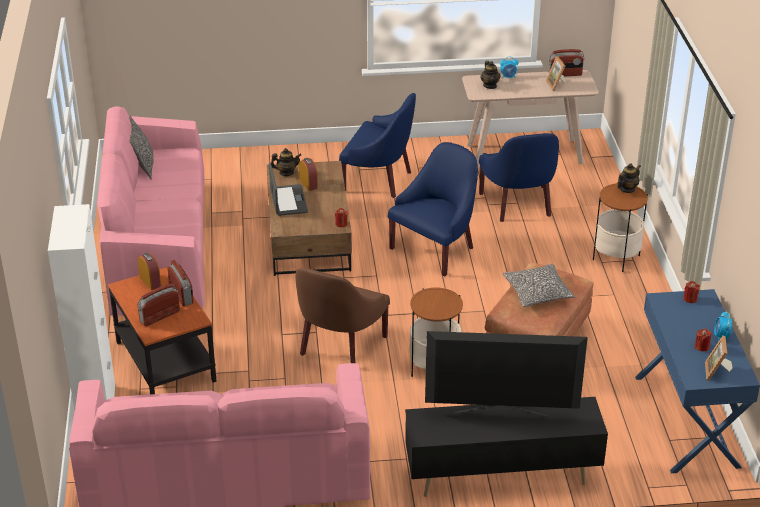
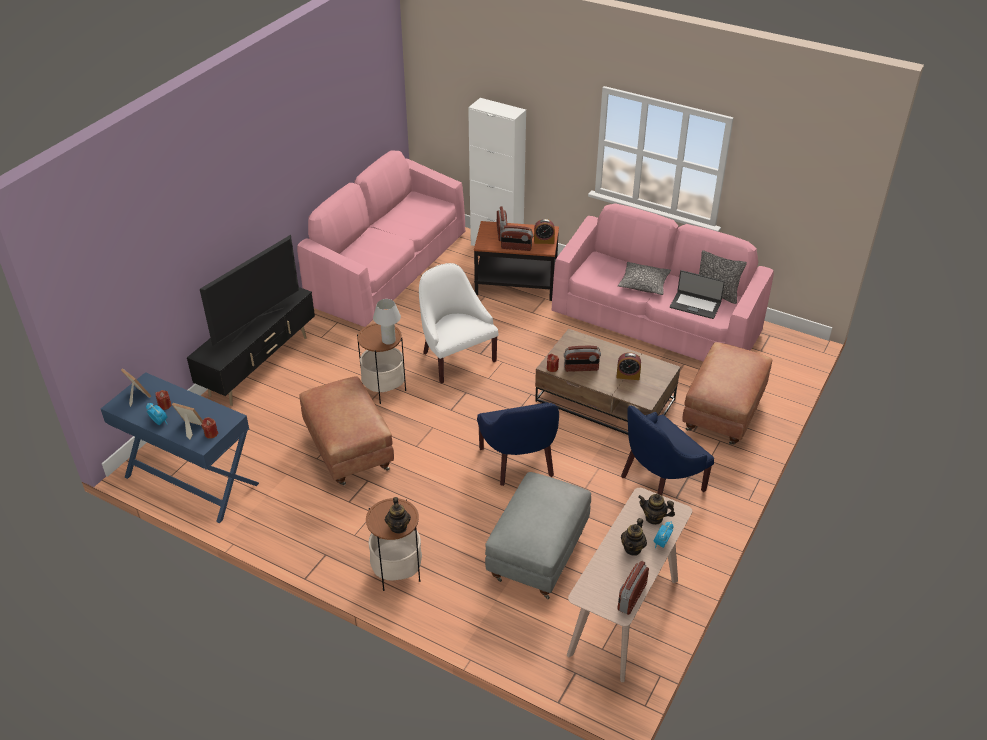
camera: 125 degrees right, 5 degrees up
laptop [269,162,308,216] -> laptop moved to [670,270,725,319]
teapot [271,148,301,176] -> teapot moved to [621,518,647,556]
brown armchair [295,268,390,363] -> white armchair [419,263,499,384]
blue armchair [479,133,559,222] -> grey ottoman [485,472,591,599]
pillow [503,264,575,307] -> pillow moved to [618,262,671,295]
picture frame [546,56,566,91] -> picture frame moved to [172,403,203,439]
none -> white table lamp [373,299,401,345]
none -> radio [564,346,601,372]
none -> brown ottoman [682,342,773,445]

